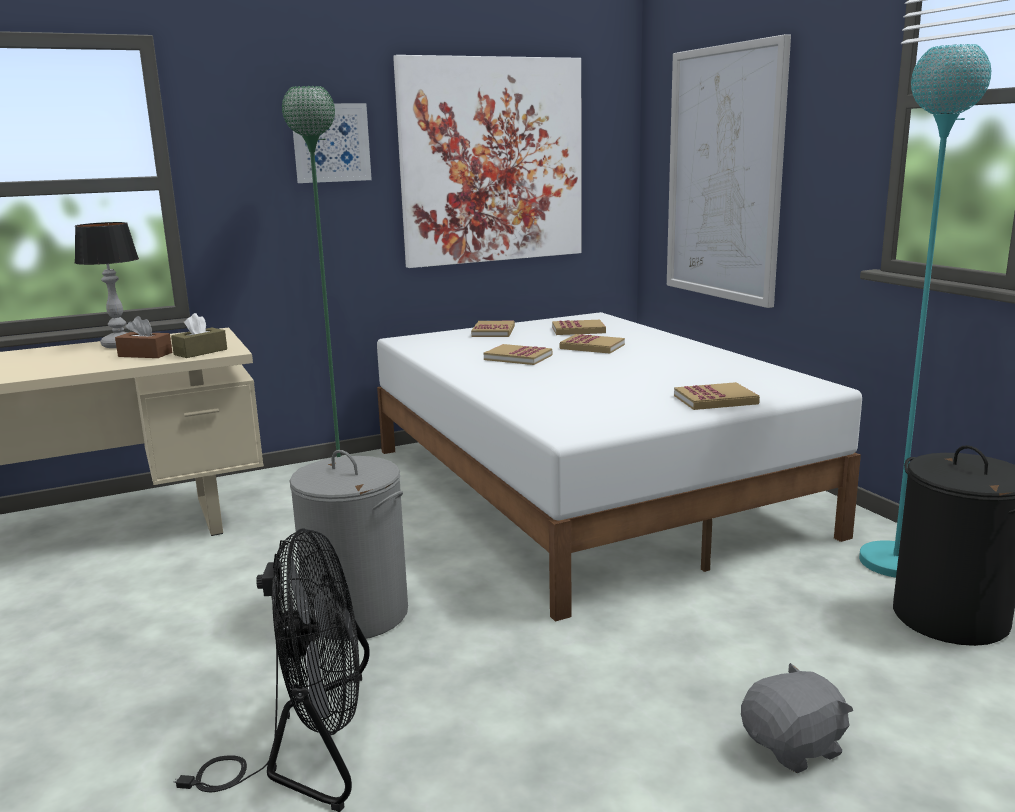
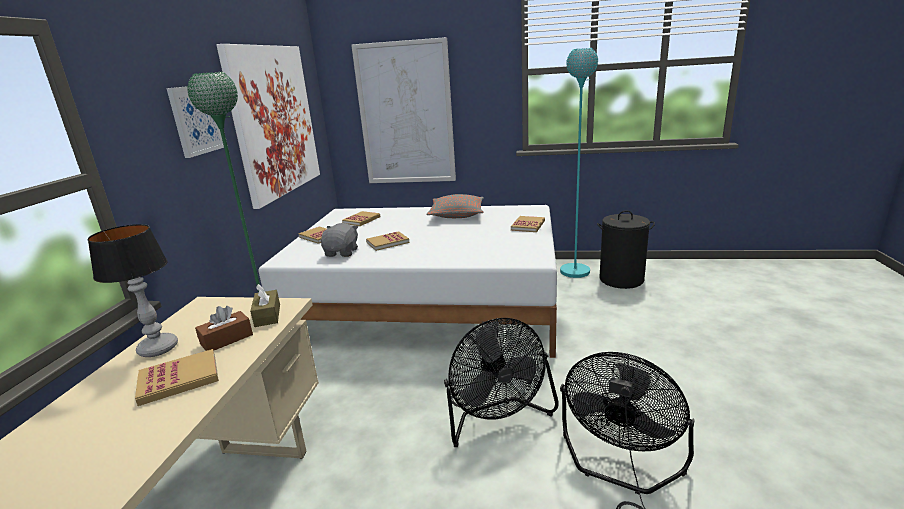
camera: 55 degrees left, 5 degrees up
grey laundry basket [290,450,408,641] -> black fan [444,318,559,447]
book [560,334,625,354] -> book moved to [135,349,219,406]
grey plush toy [741,663,853,773] -> grey plush toy moved to [321,223,358,257]
none -> grey pillow [426,194,484,218]

